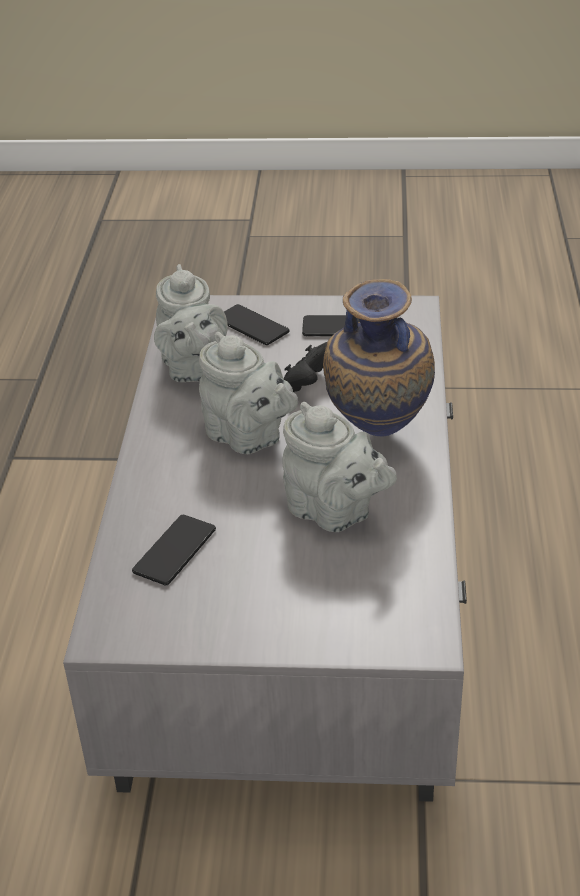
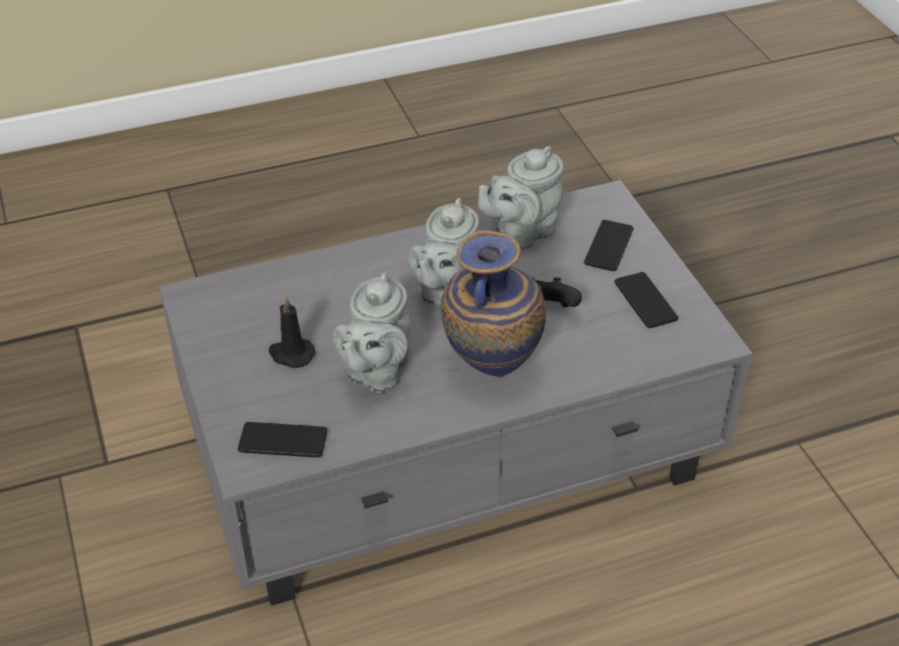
camera: 65 degrees right, 5 degrees up
phone [132,515,216,585] -> phone moved to [238,422,327,458]
none -> black candle [269,296,316,368]

